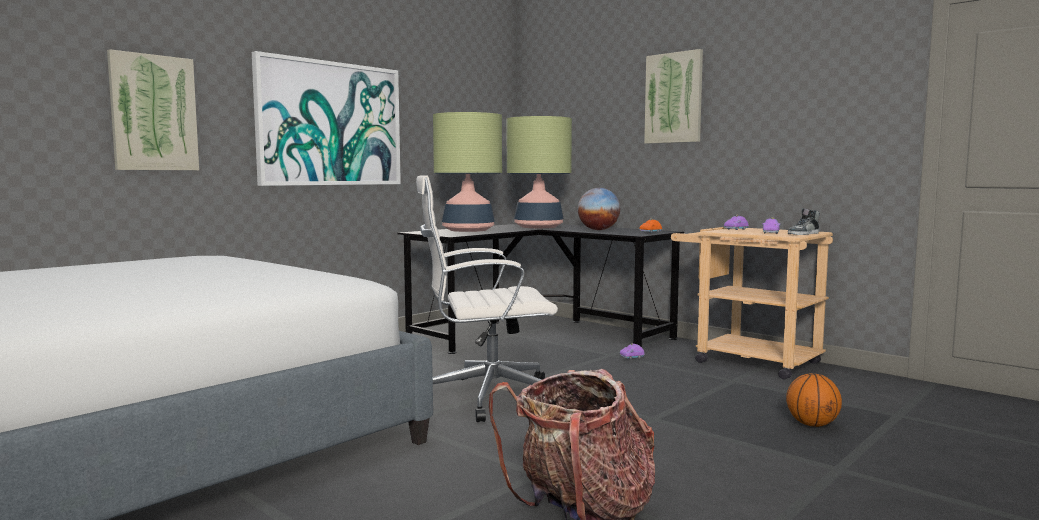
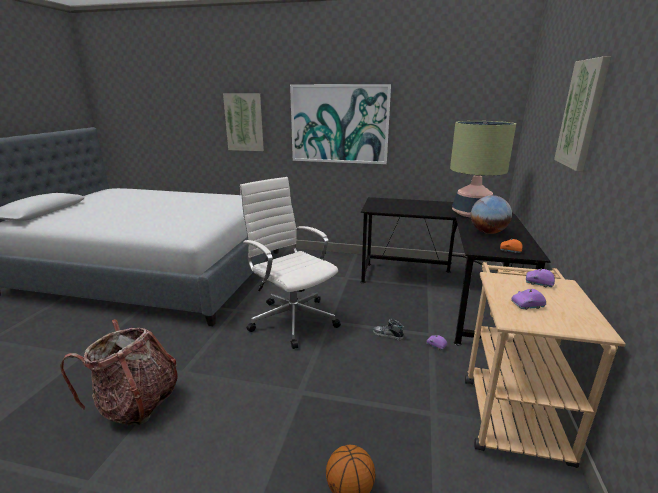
camera: 60 degrees right, 15 degrees up
table lamp [433,112,502,232] -> none
shoe [788,208,820,235] -> shoe moved to [373,319,404,340]

